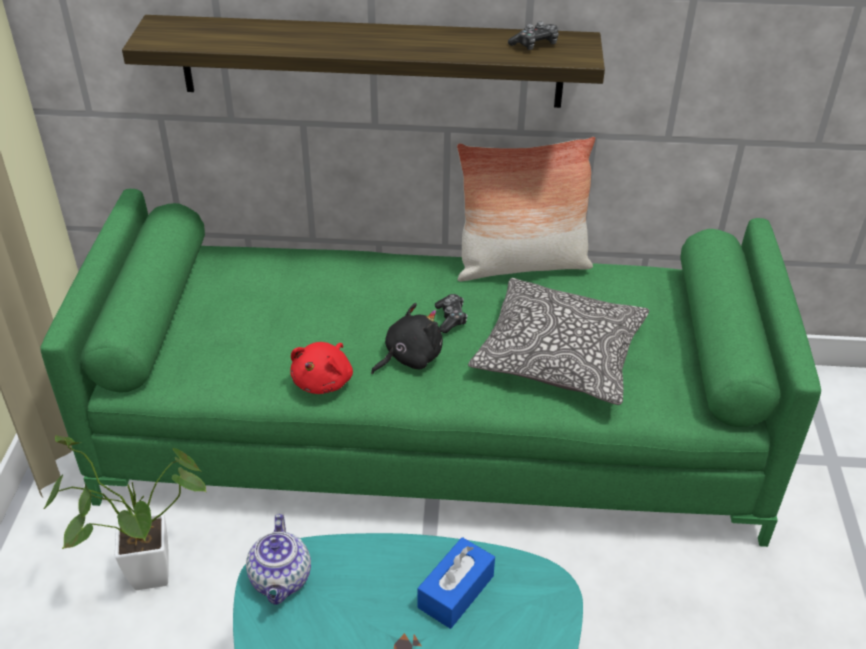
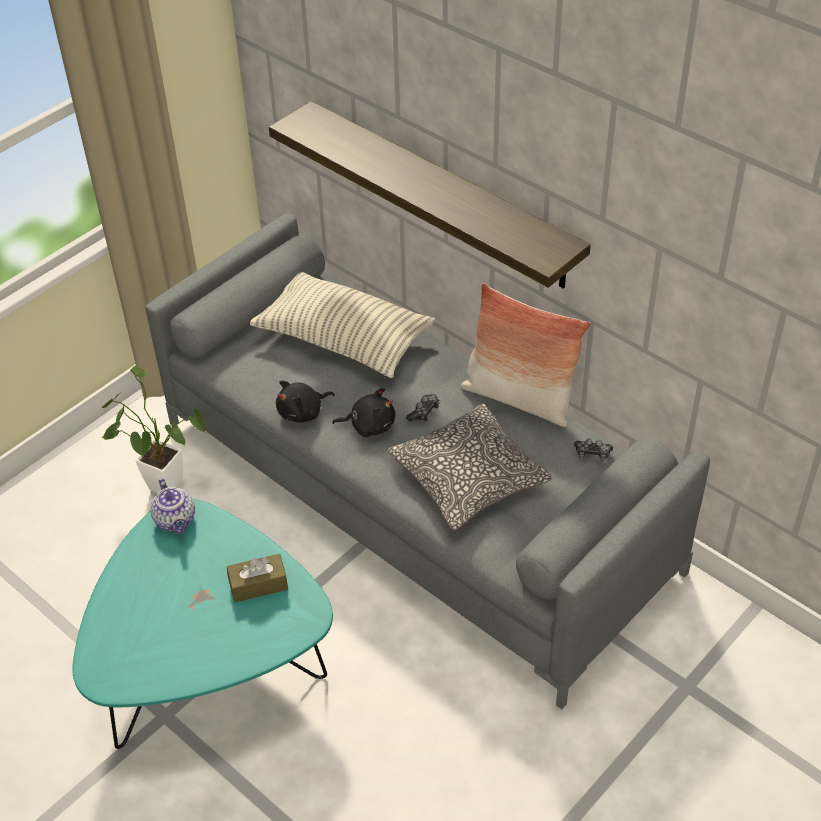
camera: 40 degrees right, 5 degrees up
green sofa [40,189,821,547] -> grey sofa [145,213,710,709]
teapot [246,514,311,605] -> teapot turned 60 degrees counterclockwise [150,478,195,533]
red plush toy [291,342,353,394] -> black plush toy [276,380,335,423]
blue tissue box [418,537,495,629] -> brown tissue box [227,554,288,602]
game controller [508,22,559,50] -> game controller moved to [574,439,613,461]
none -> pillow [250,272,435,378]

